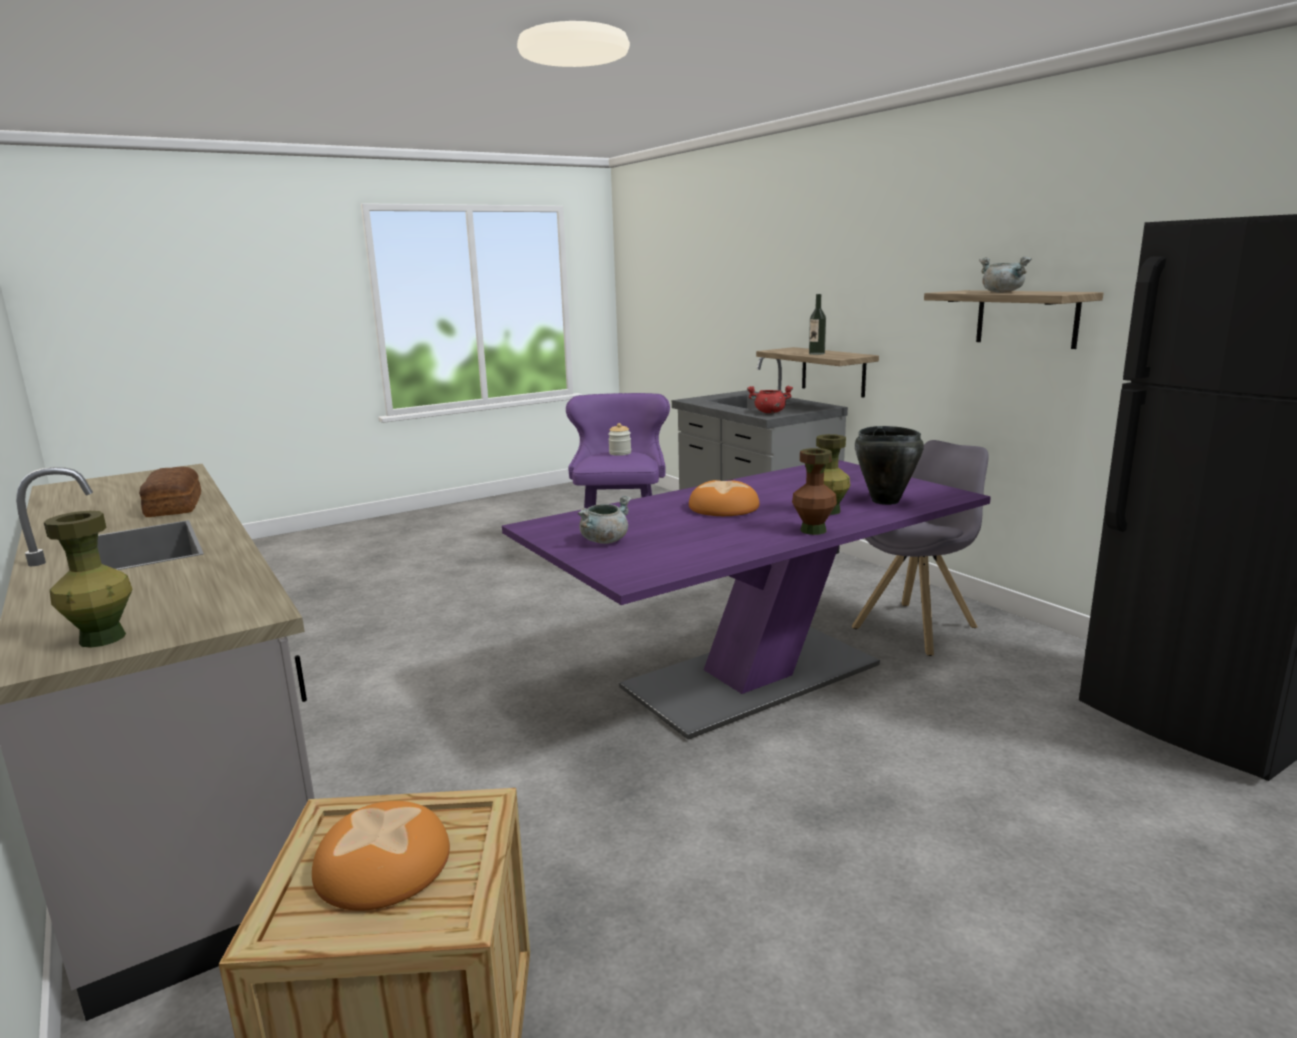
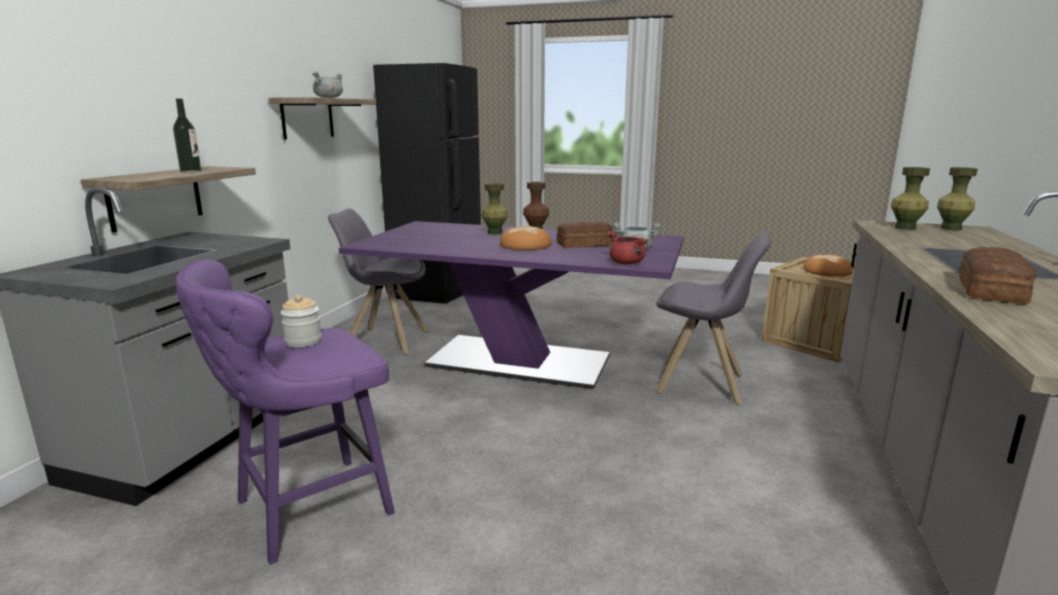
camera: 130 degrees left, 0 degrees up
red cooking pot [747,386,793,413] -> red cooking pot moved to [608,230,647,264]
black cooking pot [855,426,924,505] -> none
none -> bread [557,220,613,248]
none -> grey chair [655,231,771,405]
none -> green vase [891,167,930,230]

